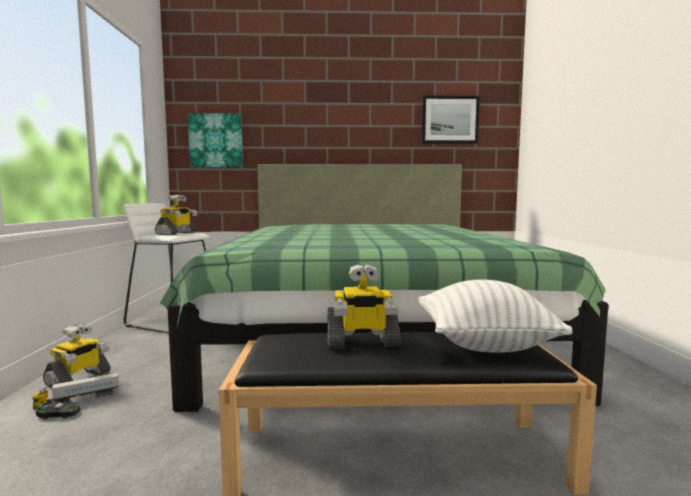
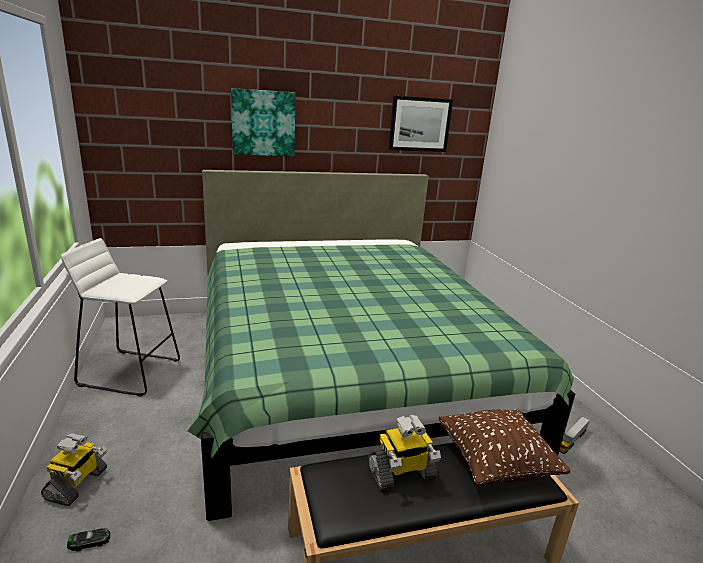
camera: 15 degrees left, 15 degrees up
toy truck [32,372,119,409] -> toy truck moved to [559,416,590,454]
toy robot [155,195,197,235] -> none
picture [188,113,243,167] -> picture moved to [231,88,296,156]
white pillow [418,279,573,353] -> brown pillow [439,409,570,485]

